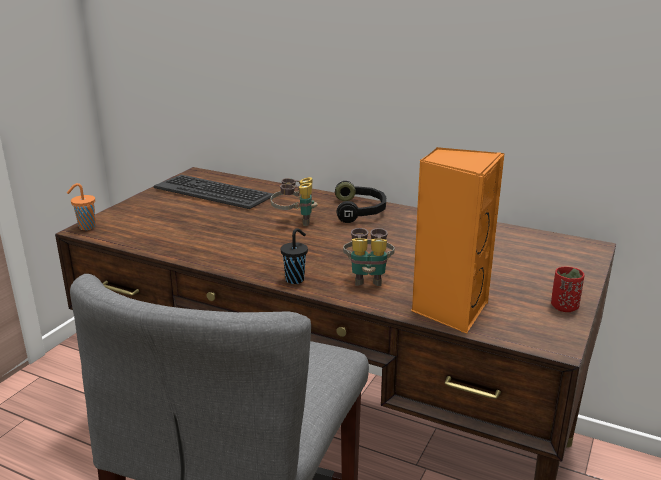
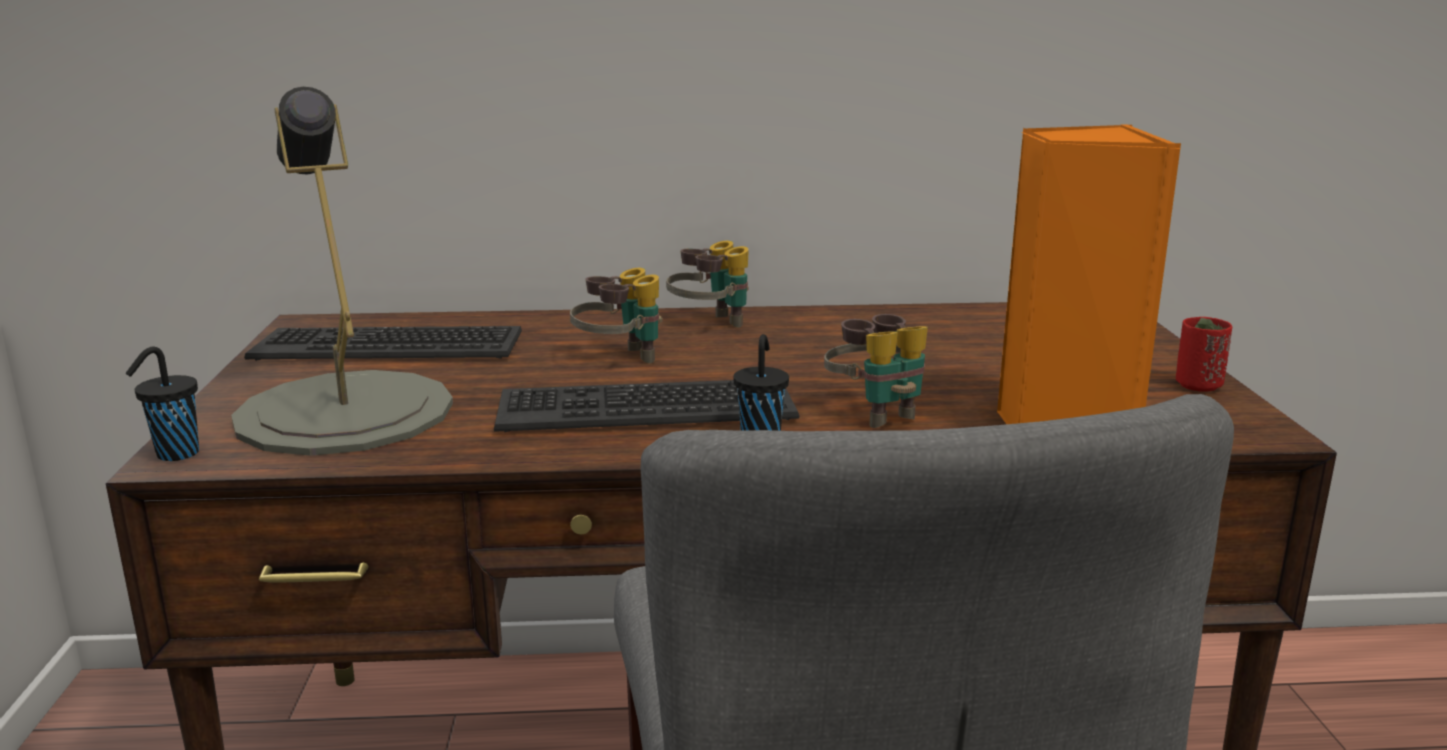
camera: 30 degrees left, 5 degrees down
orange cup [67,183,96,230] -> black cup [125,347,199,461]
black headphones [335,181,386,223] -> binoculars [666,241,749,328]
none -> grey table lamp [231,87,453,456]
none -> keyboard [494,380,799,432]

